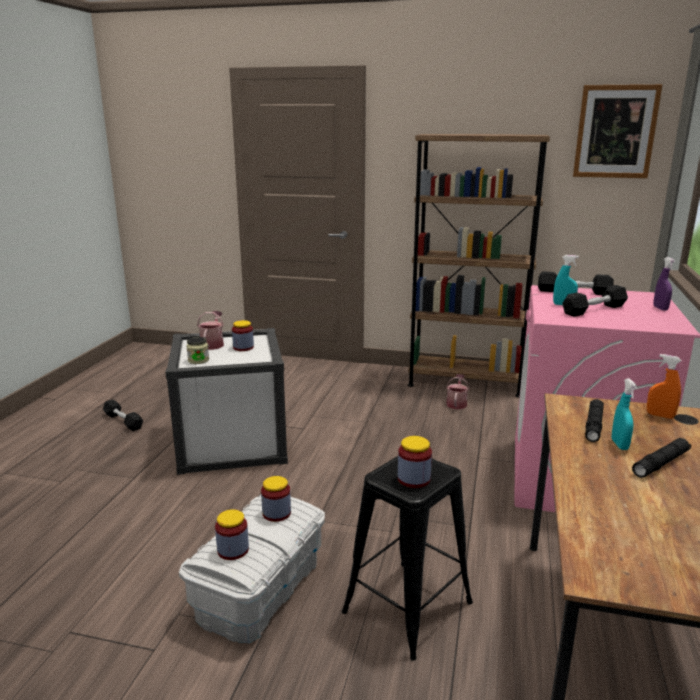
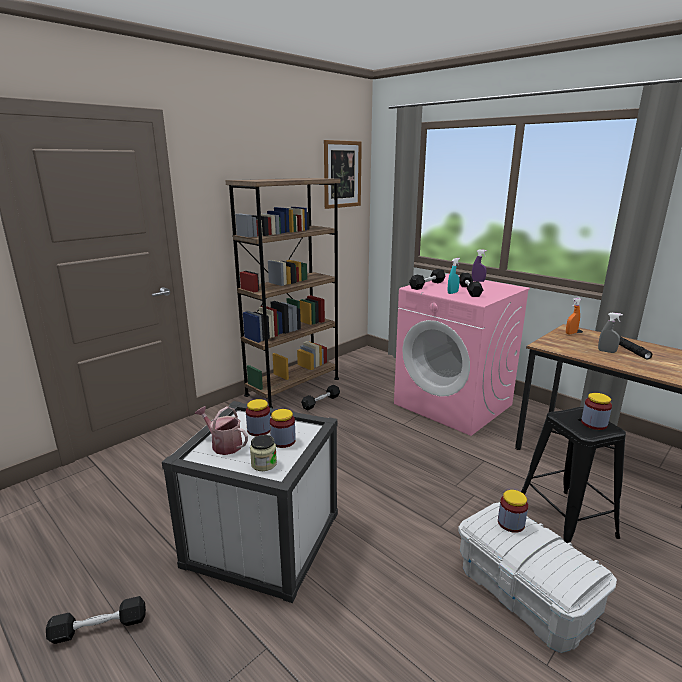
camera: 60 degrees left, 0 degrees up
jar [215,509,249,560] -> jar moved to [270,409,296,448]
watering can [446,374,469,409] -> black dumbbell [301,385,340,410]
black flashlight [585,399,604,442] -> none
turquoise spray bottle [611,378,637,450] -> grey spray bottle [598,312,623,353]

